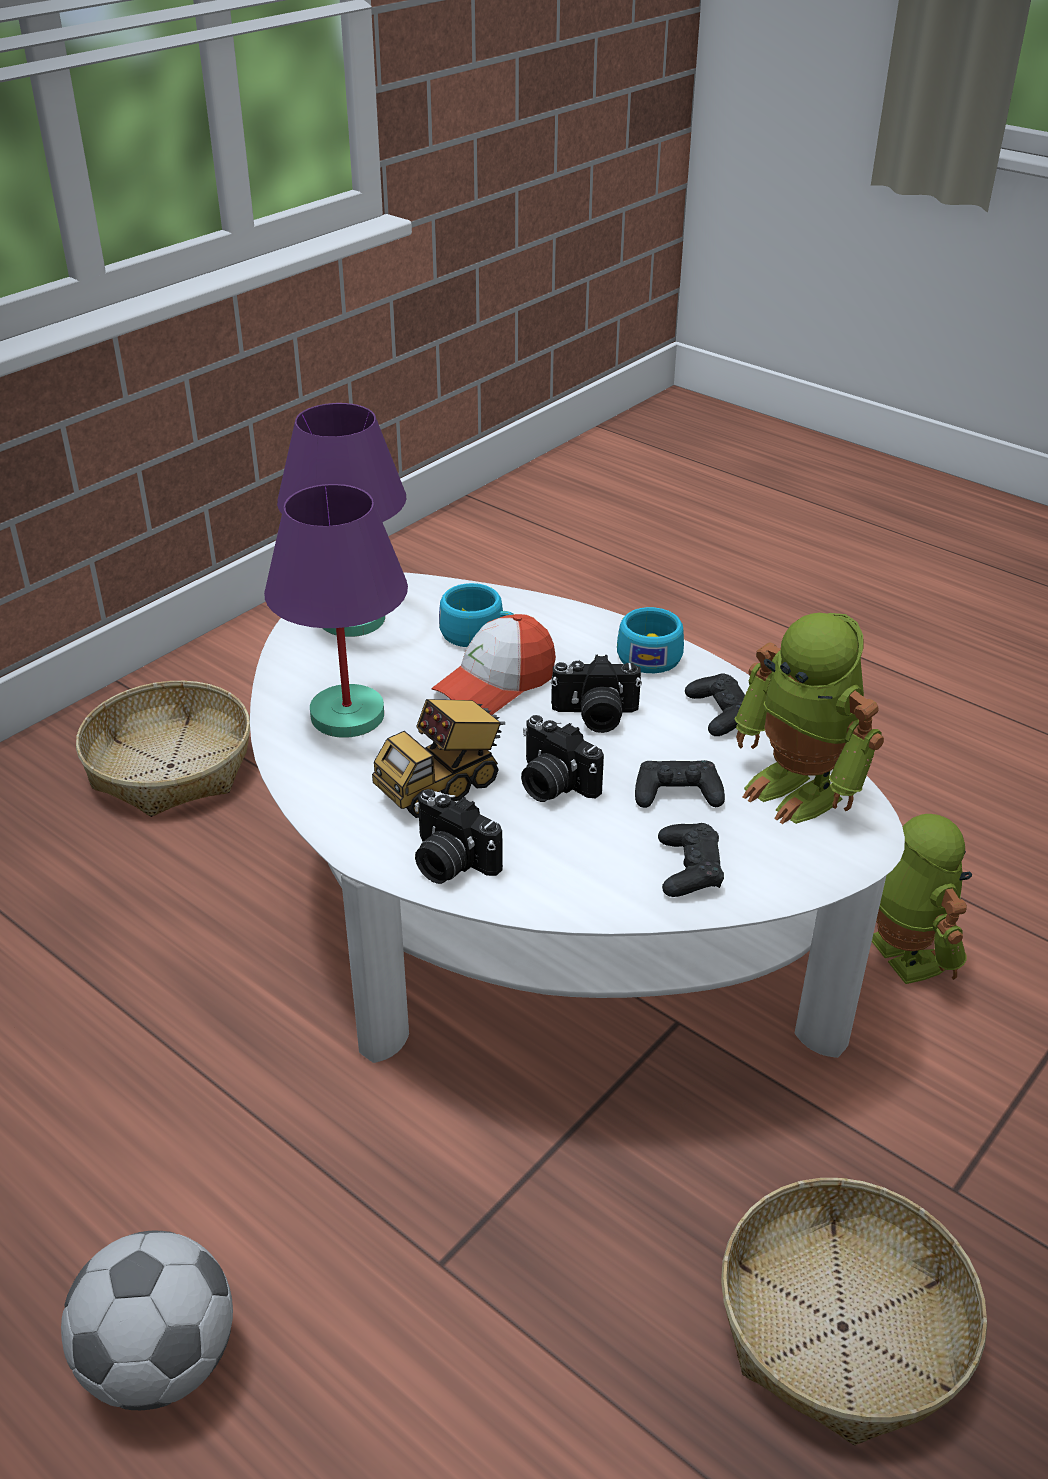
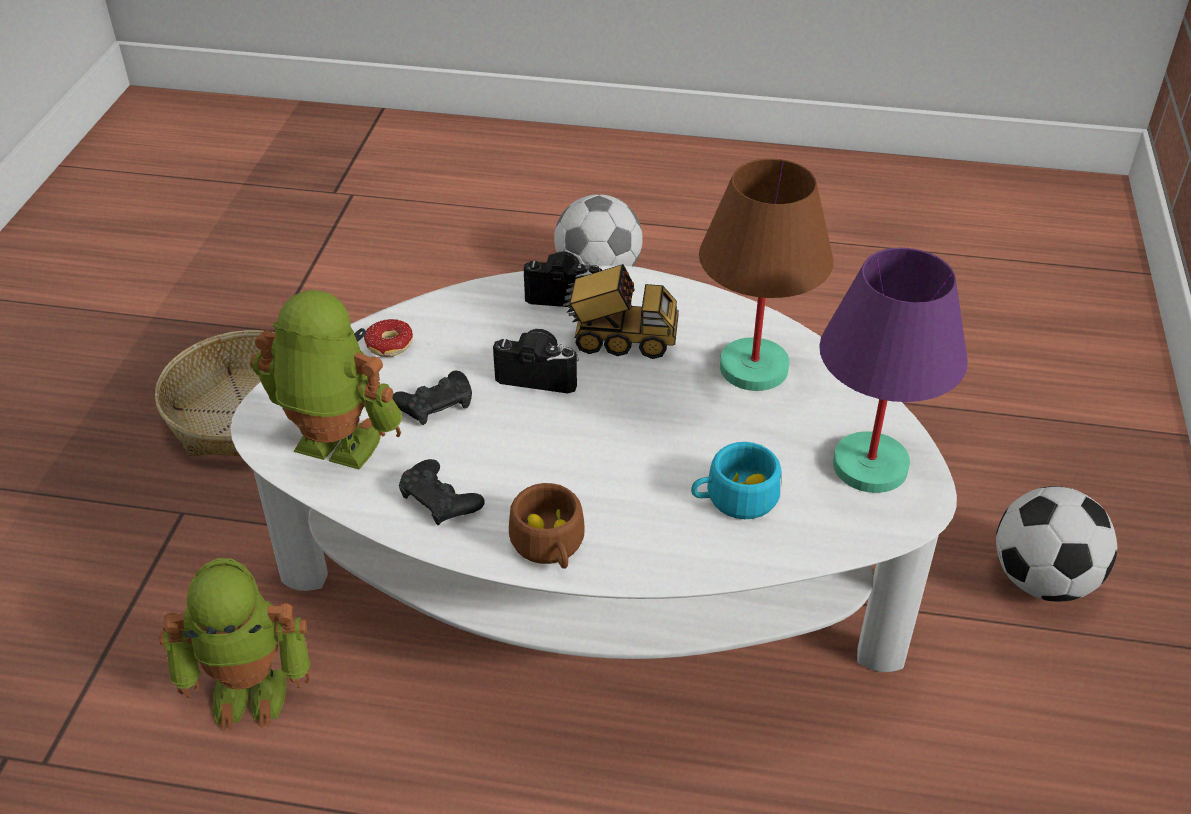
camera: 150 degrees right, 5 degrees up
basket [76,681,250,817] -> football [996,486,1117,601]
purple table lamp [264,484,408,738] -> brown table lamp [699,158,833,391]
toy truck [372,699,506,818] -> toy truck turned 75 degrees clockwise [563,264,679,359]
cap [431,614,556,715] -> none
camera [551,655,642,733] -> none
turquoise cup [617,607,684,673] -> brown cup [509,483,585,569]
black game controller [658,823,724,897] -> donut [364,319,429,357]
toy robot [872,814,972,984] -> toy robot turned 45 degrees counterclockwise [159,558,311,731]

